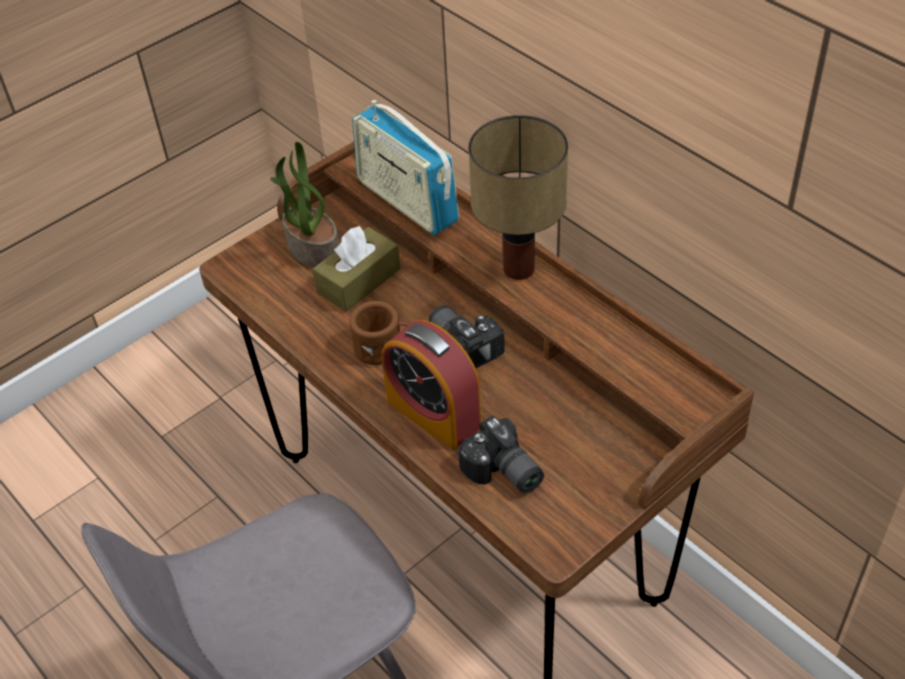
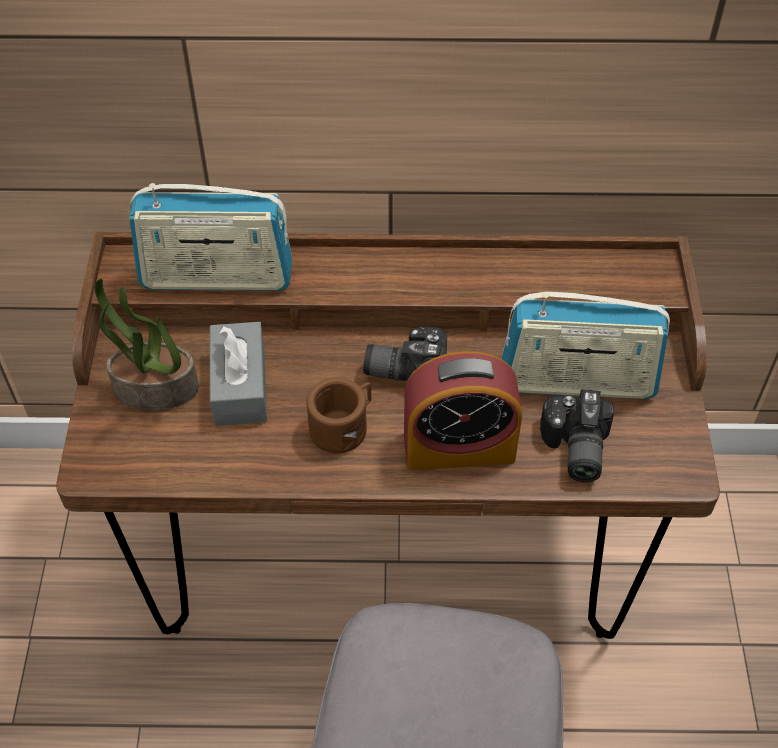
camera: 50 degrees left, 5 degrees up
brown tissue box [313,226,400,312] -> grey tissue box [210,322,267,426]
camera [458,415,544,493] -> camera turned 90 degrees clockwise [540,389,614,482]
table lamp [468,115,568,280] -> none
none -> radio [502,292,670,399]

